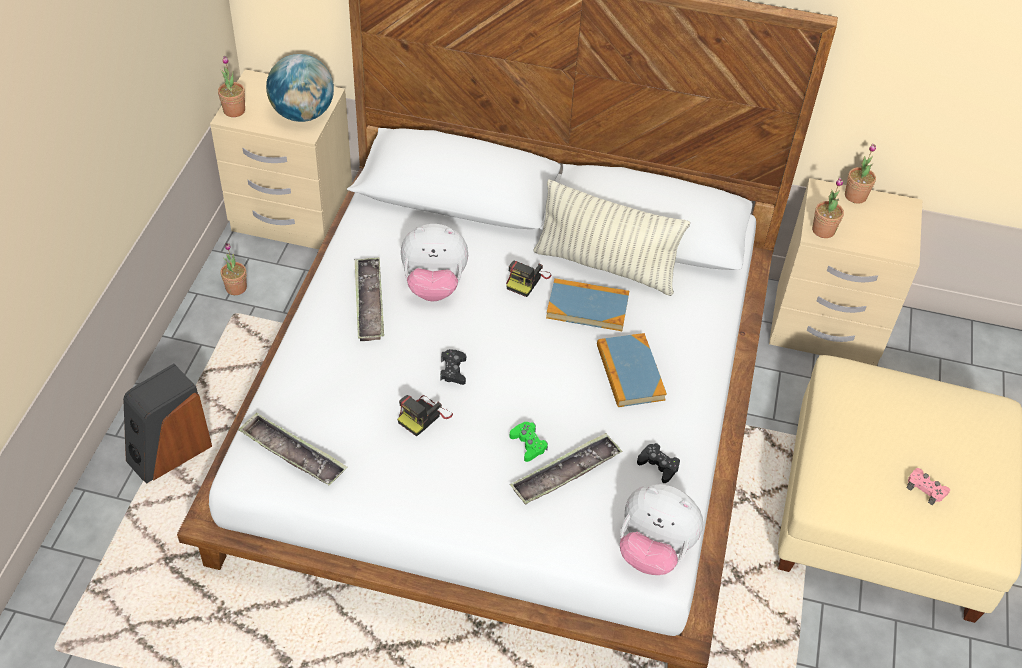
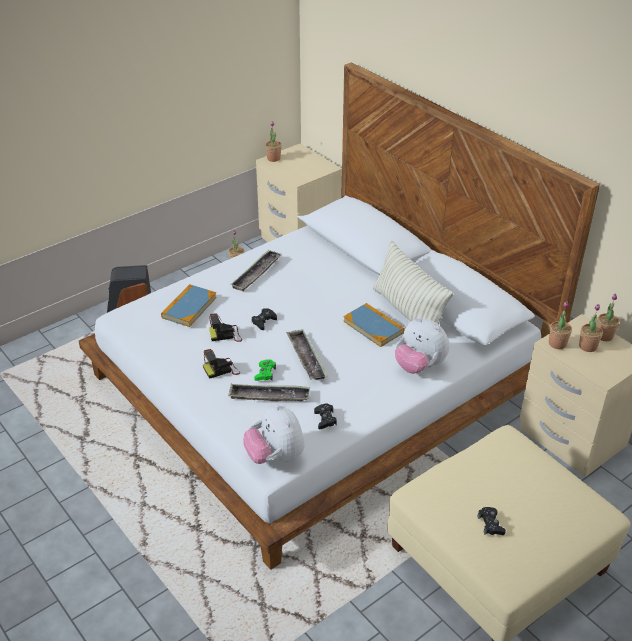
camera: 40 degrees right, 10 degrees down
tray [238,412,347,485] -> tray moved to [286,329,328,380]
globe [266,54,334,122] -> none
plush toy [401,224,468,301] -> plush toy moved to [395,317,449,374]
camera [506,261,551,297] -> camera moved to [203,349,240,379]
book [597,333,667,407] -> book moved to [161,284,217,327]
pink game controller [907,468,950,505] -> black game controller [477,507,506,535]
none -> potted plant [579,304,603,352]

